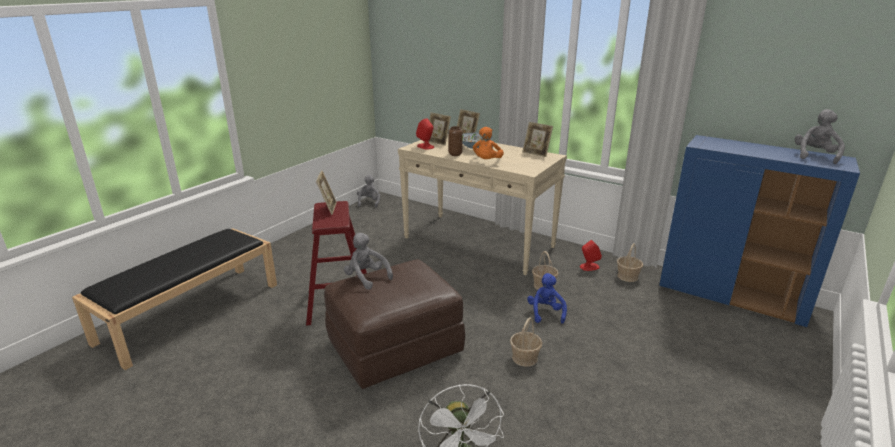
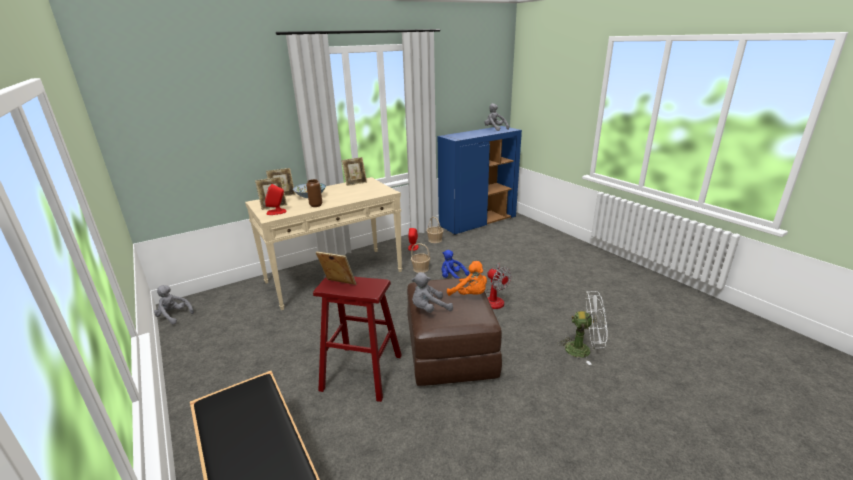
camera: 65 degrees left, 0 degrees up
orange plush toy [473,127,504,159] -> orange plush toy moved to [447,261,487,296]
basket [510,317,542,367] -> fan [486,263,512,309]

